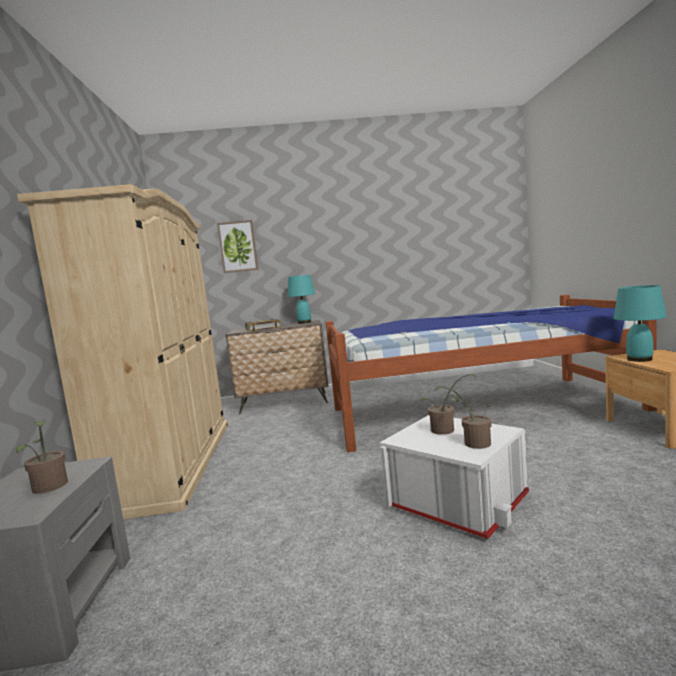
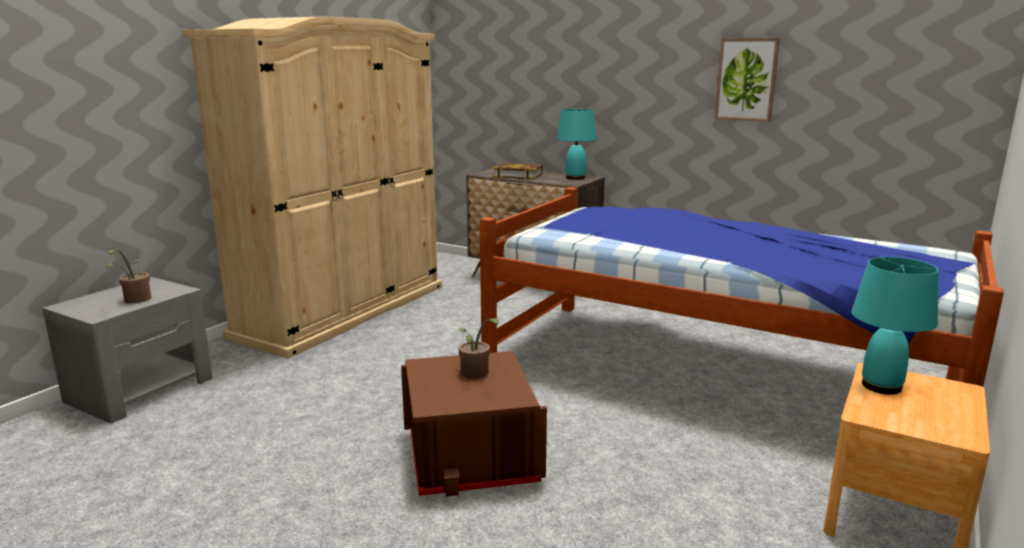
camera: 35 degrees right, 10 degrees up
picture [217,220,258,273] -> picture moved to [714,38,780,122]
white storage box [379,415,529,539] -> brown storage box [401,351,547,497]
potted plant [435,386,493,449] -> none

